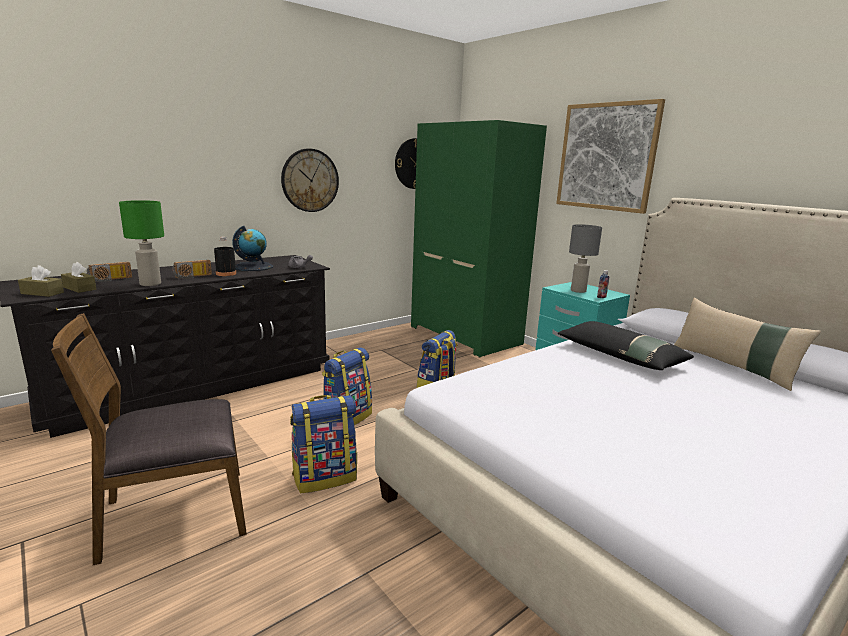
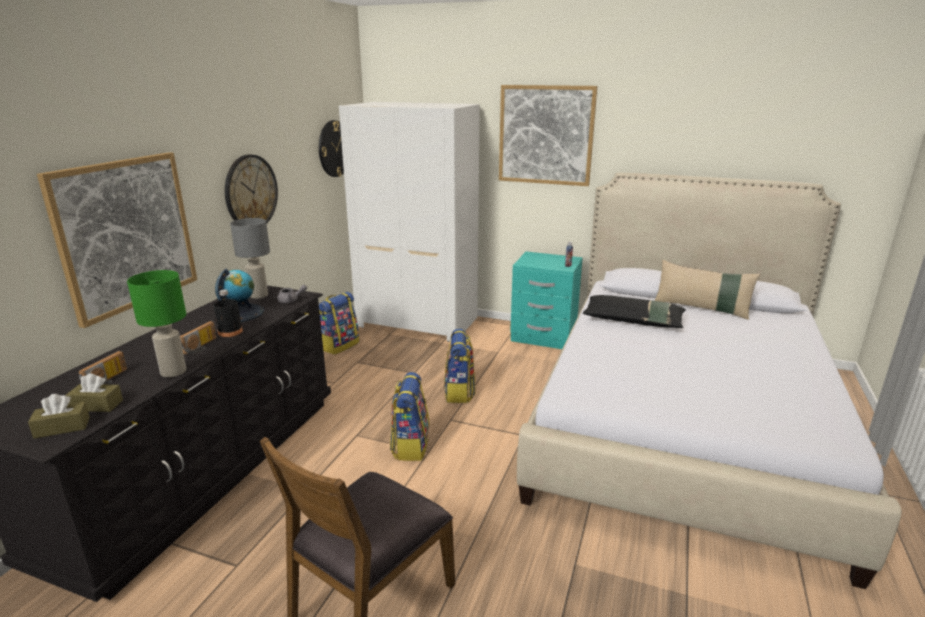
camera: 30 degrees left, 5 degrees up
backpack [290,395,357,494] -> backpack moved to [319,292,359,355]
green wardrobe [411,120,547,358] -> white wardrobe [339,102,480,342]
grey table lamp [569,224,602,293] -> grey table lamp moved to [230,218,270,299]
none -> picture [37,152,197,328]

